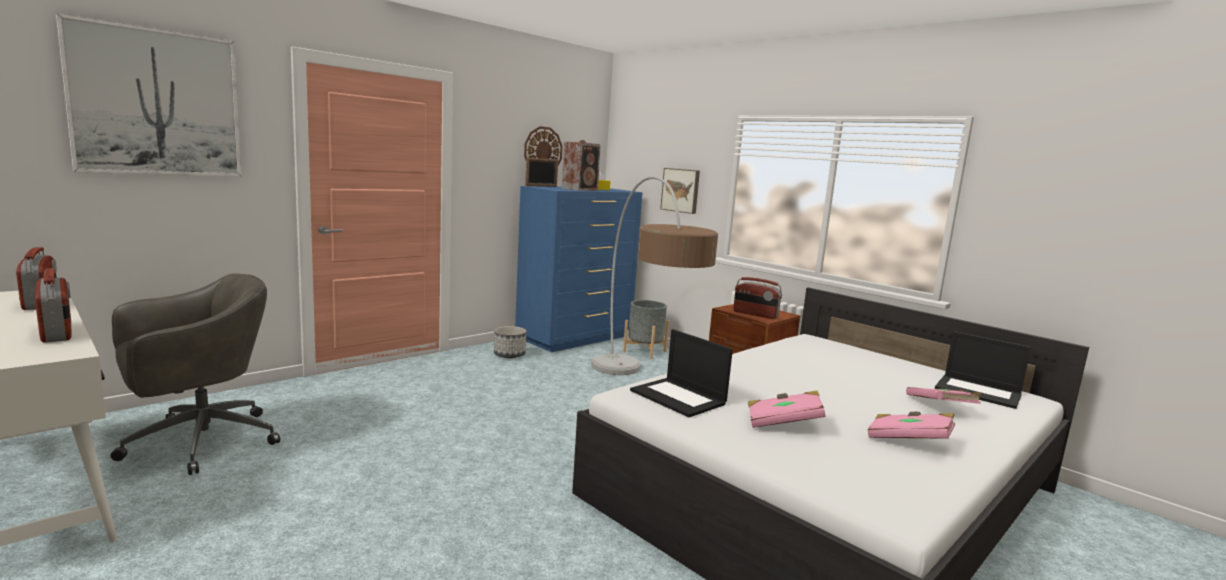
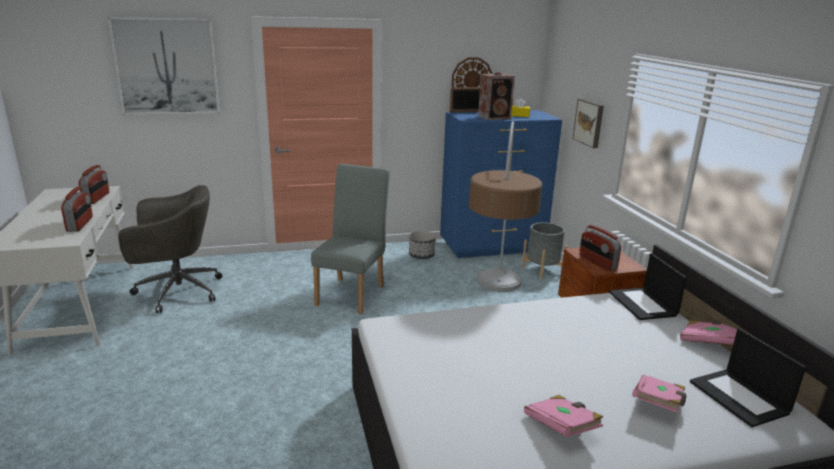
camera: 30 degrees right, 10 degrees up
laptop [630,329,733,417] -> laptop moved to [609,253,687,320]
pink book [748,390,826,428] -> pink book moved to [680,321,737,345]
none -> grey chair [311,164,390,314]

